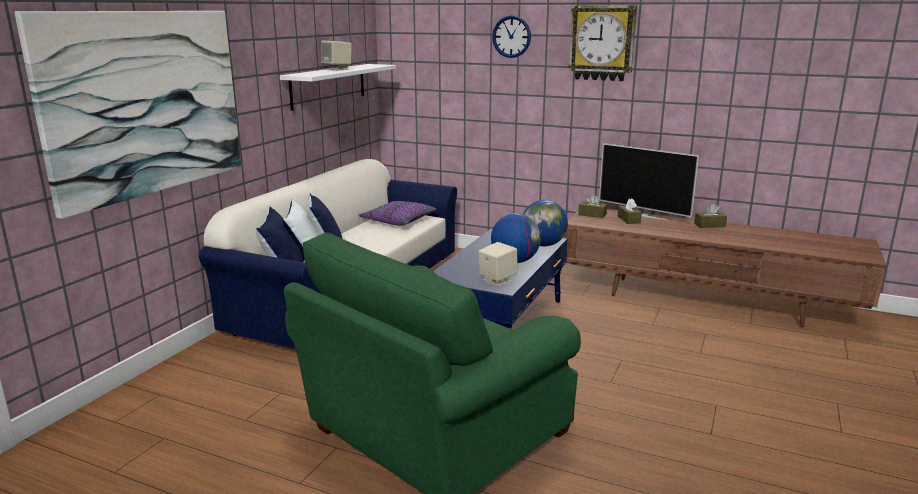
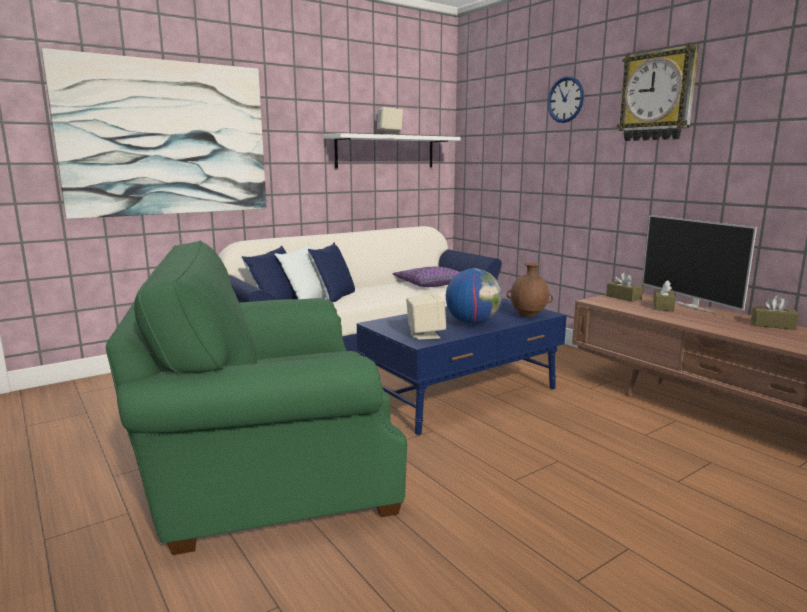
camera: 30 degrees right, 5 degrees down
globe [523,200,568,246] -> brown vase [507,263,553,318]

